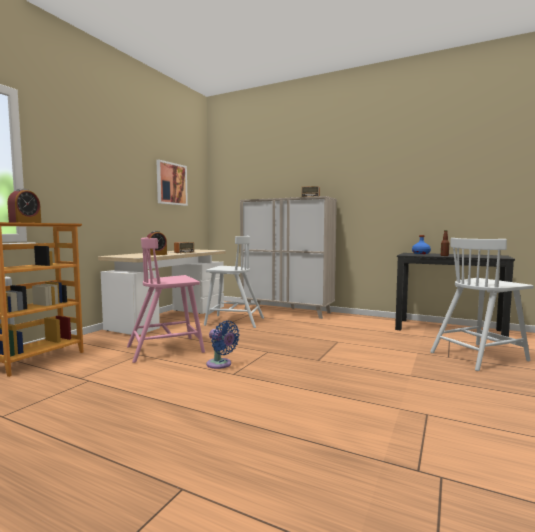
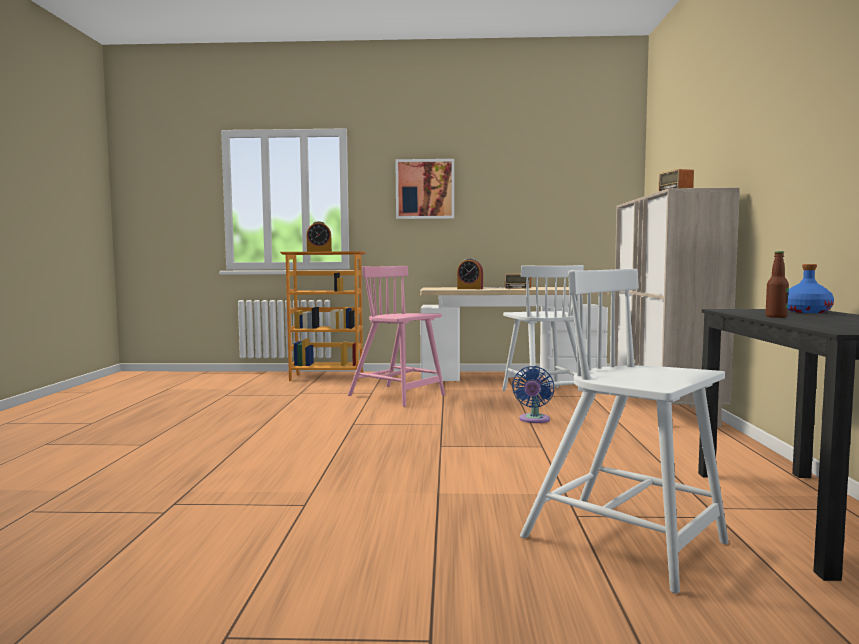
camera: 65 degrees right, 0 degrees up
picture [156,160,188,206] -> picture moved to [395,159,454,219]
blue fan [206,320,240,369] -> blue fan moved to [512,366,554,423]

